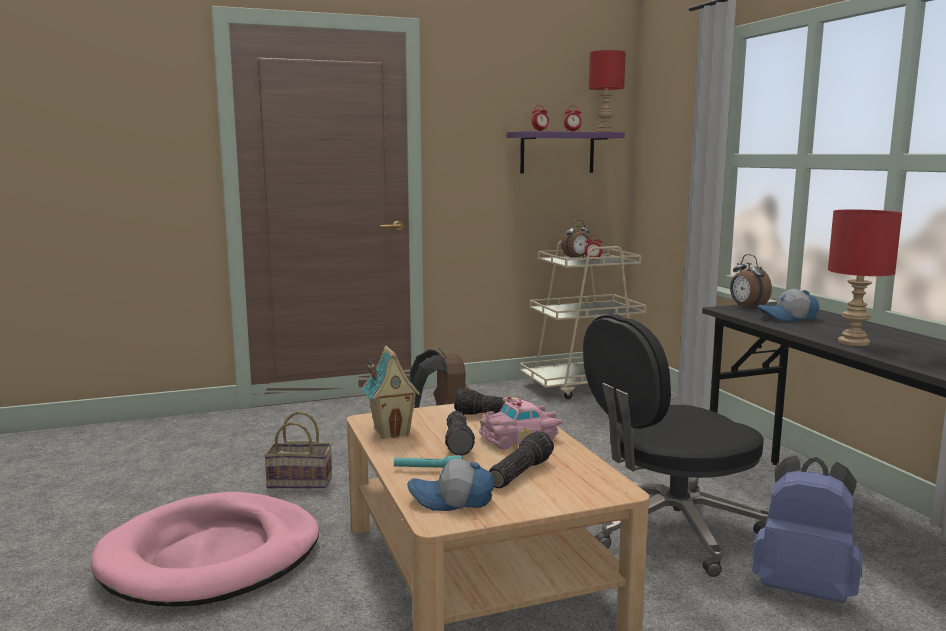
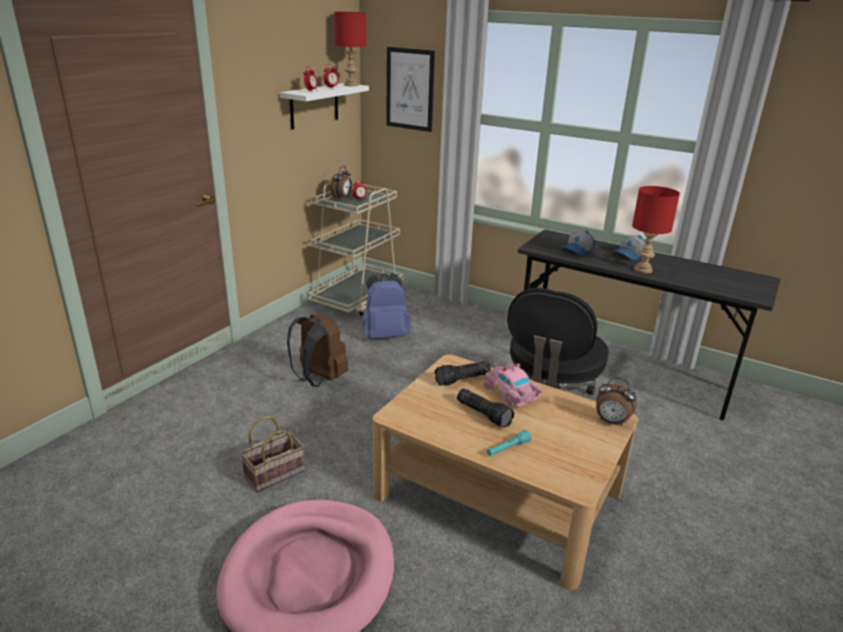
camera: 40 degrees left, 15 degrees up
toy house [362,346,421,439] -> none
cap [407,458,495,511] -> cap moved to [613,235,646,260]
pink toy car [478,396,563,449] -> pink toy car turned 120 degrees clockwise [484,362,542,407]
flashlight [489,431,554,488] -> none
purple shelf [507,131,625,173] -> white shelf [280,83,369,129]
alarm clock [730,254,772,310] -> alarm clock moved to [596,378,637,426]
blue backpack [752,455,862,603] -> blue backpack moved to [362,273,410,339]
none -> picture [386,47,435,132]

